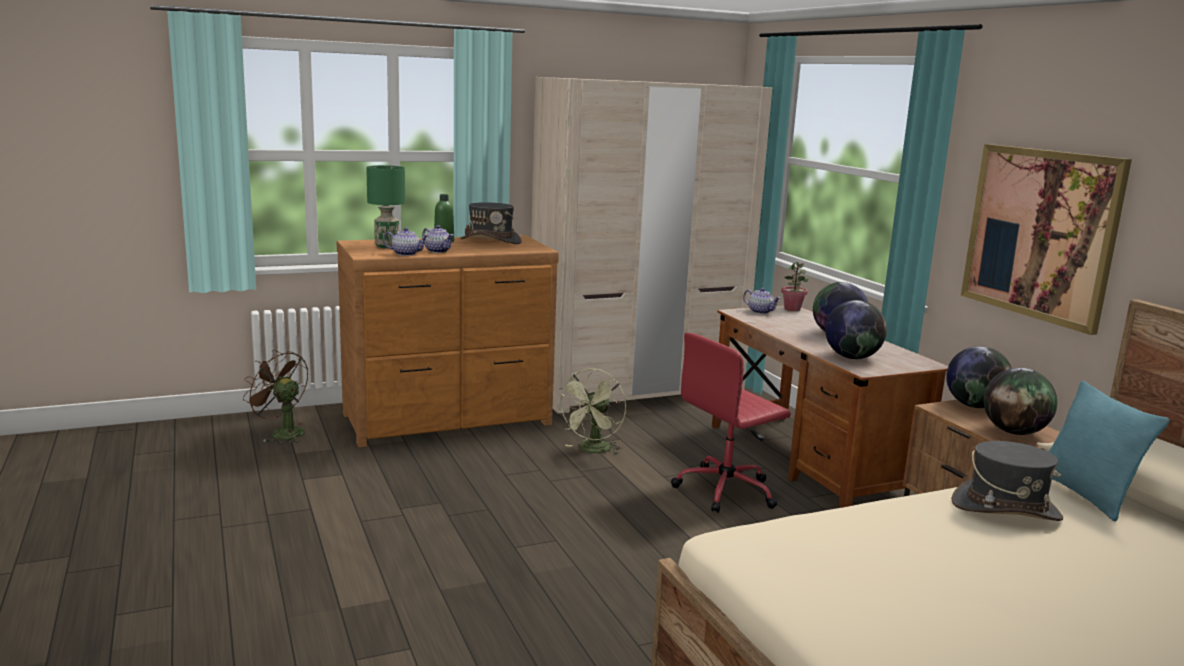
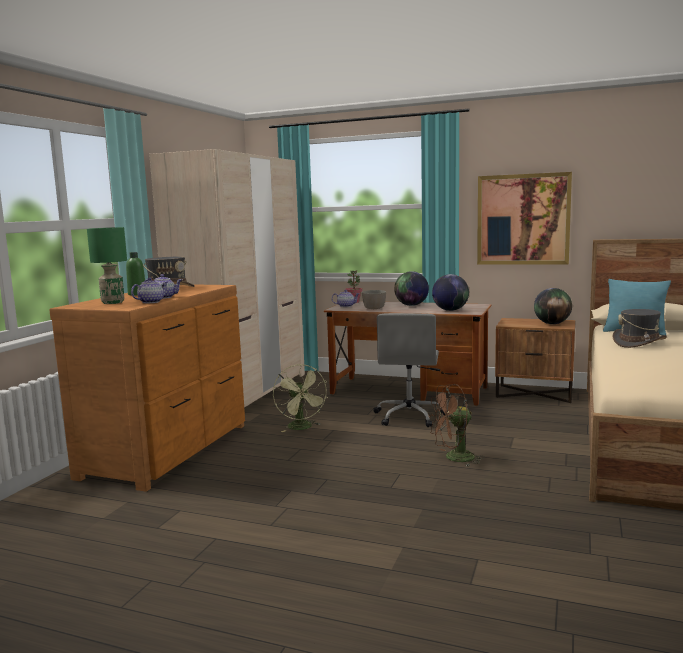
camera: 45 degrees left, 5 degrees down
brown fan [243,350,308,444] -> brown fan moved to [429,384,485,466]
red office chair [671,333,791,513] -> grey office chair [373,313,446,427]
globe [946,346,1012,408] -> none
none -> grey bowl [362,290,386,309]

